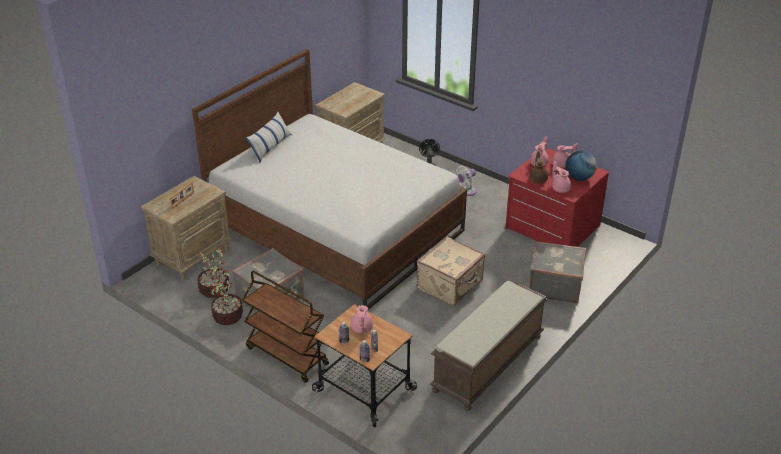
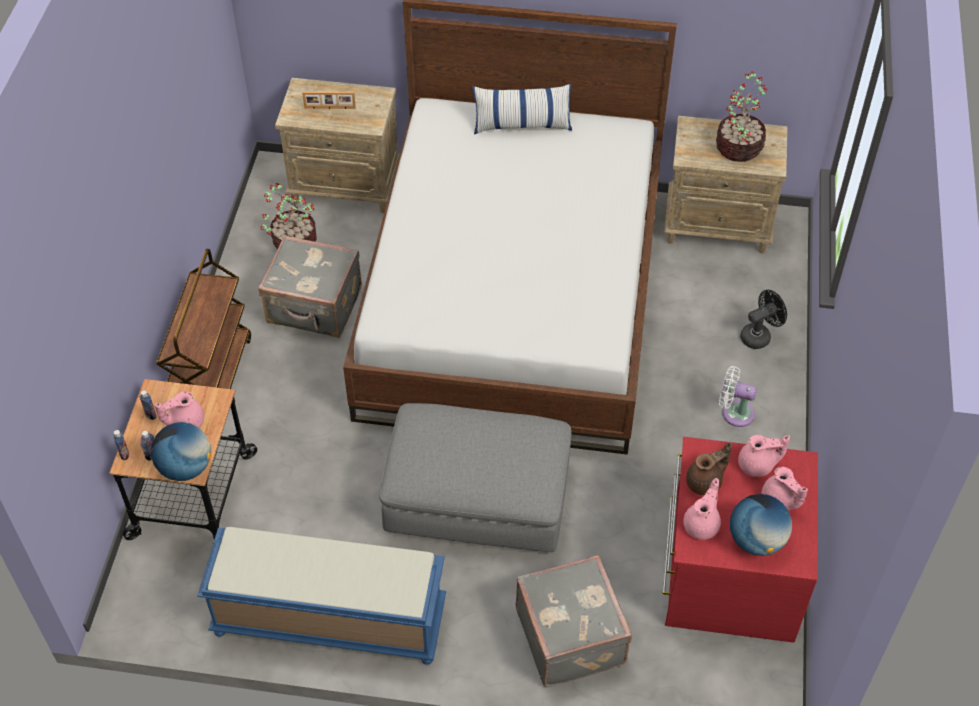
camera: 60 degrees right, 15 degrees up
potted plant [210,267,243,325] -> potted plant moved to [716,71,767,162]
beige suitcase [417,236,485,306] -> grey ottoman [379,403,572,552]
brown bench [430,281,548,411] -> blue bench [197,527,446,665]
none -> globe [151,422,211,481]

